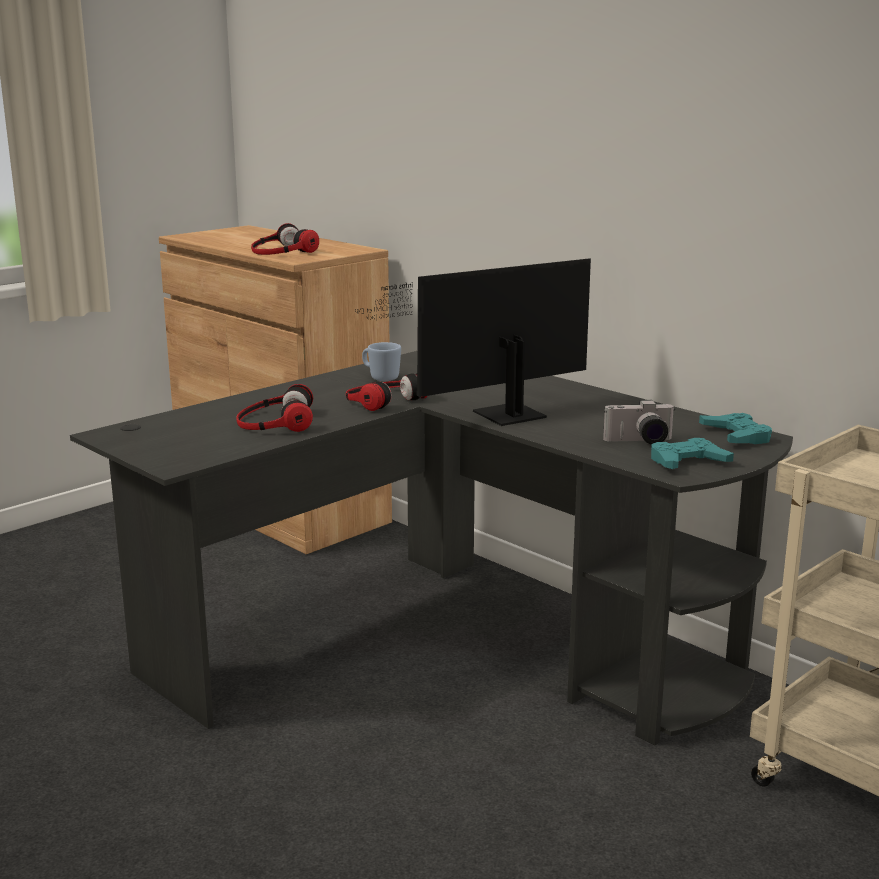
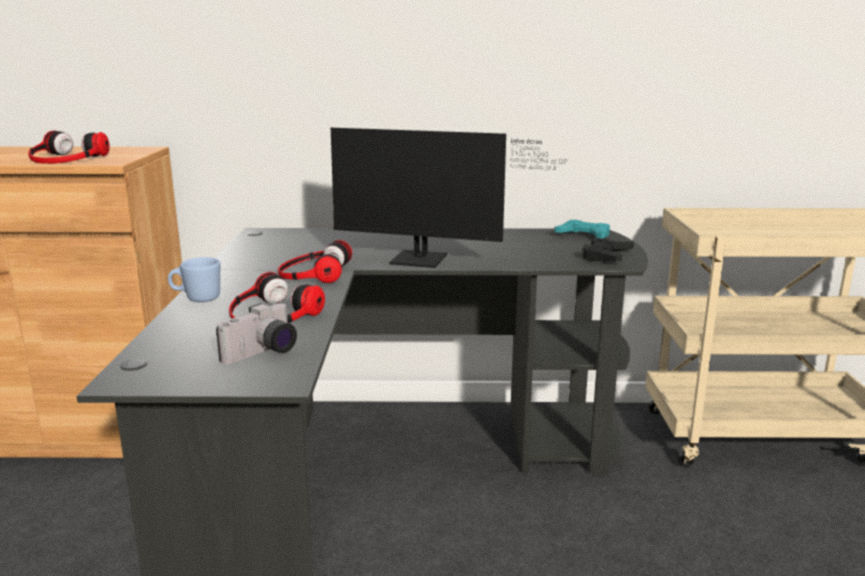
camera: 45 degrees left, 0 degrees up
monitor [355,258,591,426] -> monitor turned 90 degrees counterclockwise [331,128,567,268]
blue mug [362,342,401,381] -> blue mug moved to [168,257,220,302]
camera [603,400,675,444] -> camera moved to [216,303,297,364]
turquoise game controller [651,438,734,469] -> black game controller [582,238,634,261]

